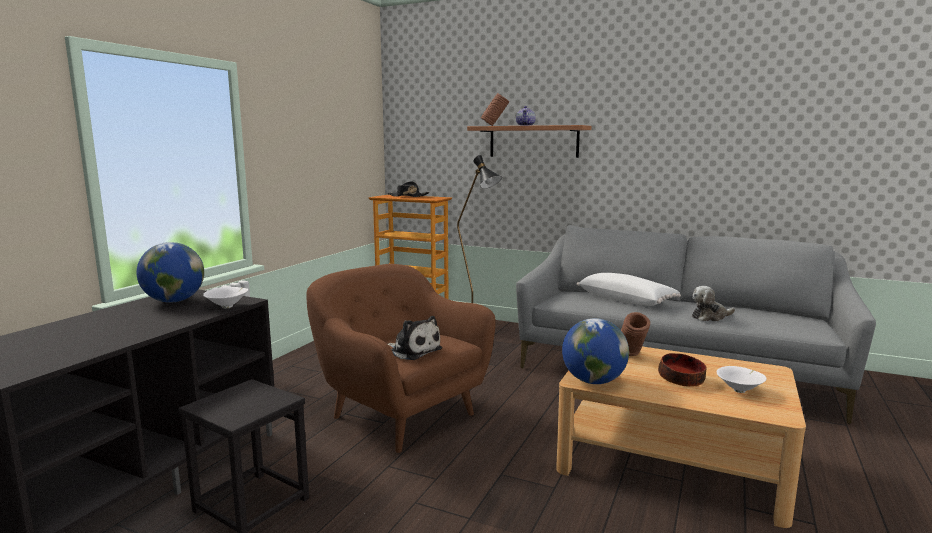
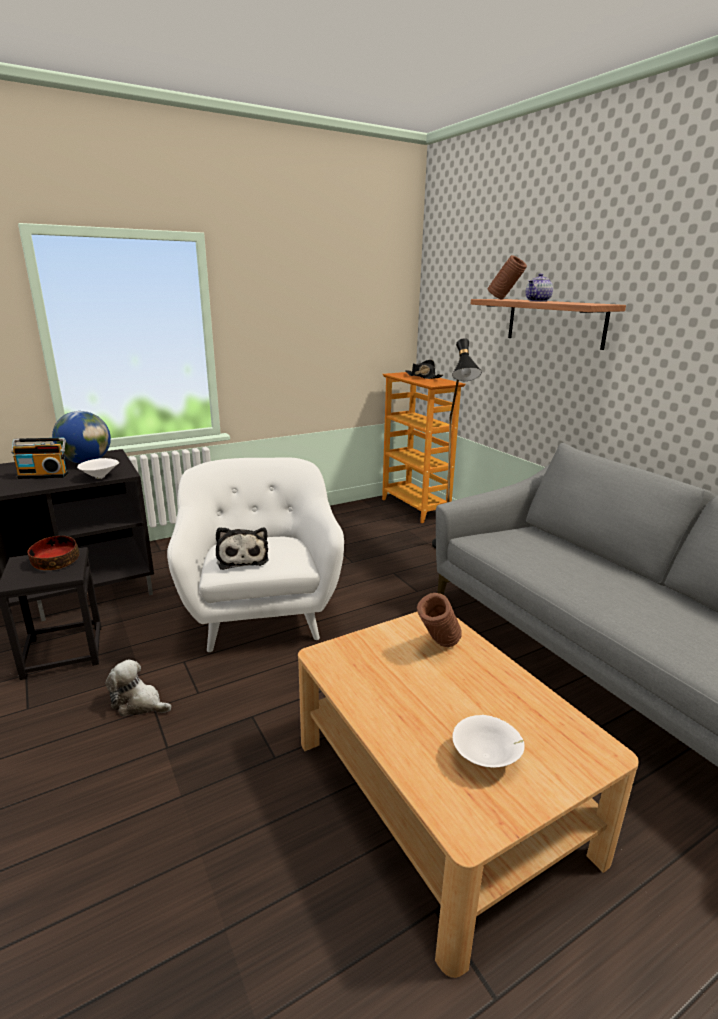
camera: 35 degrees right, 10 degrees up
brown armchair [306,264,496,453] -> white armchair [167,457,344,652]
globe [562,318,629,384] -> none
white pillow [577,273,681,306] -> none
bowl [658,353,706,387] -> bowl moved to [27,536,79,570]
plush toy [692,286,735,321] -> plush toy moved to [106,659,171,716]
none -> radio [11,438,68,479]

